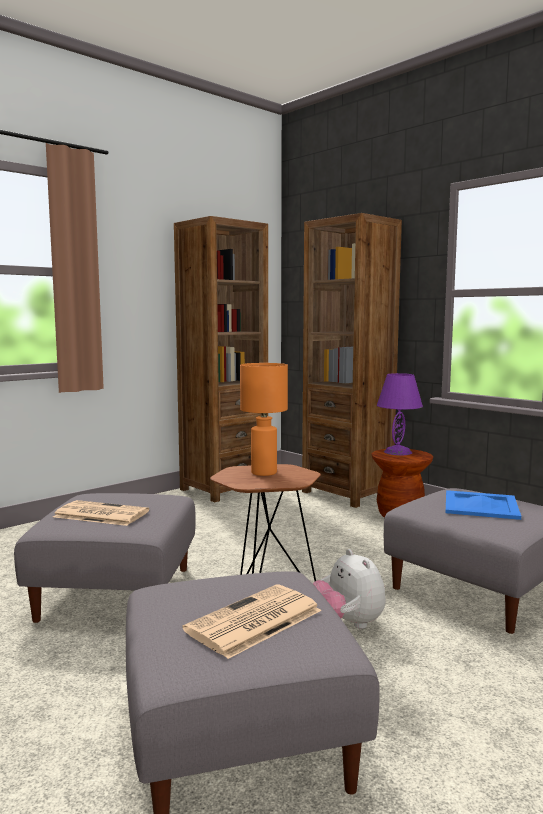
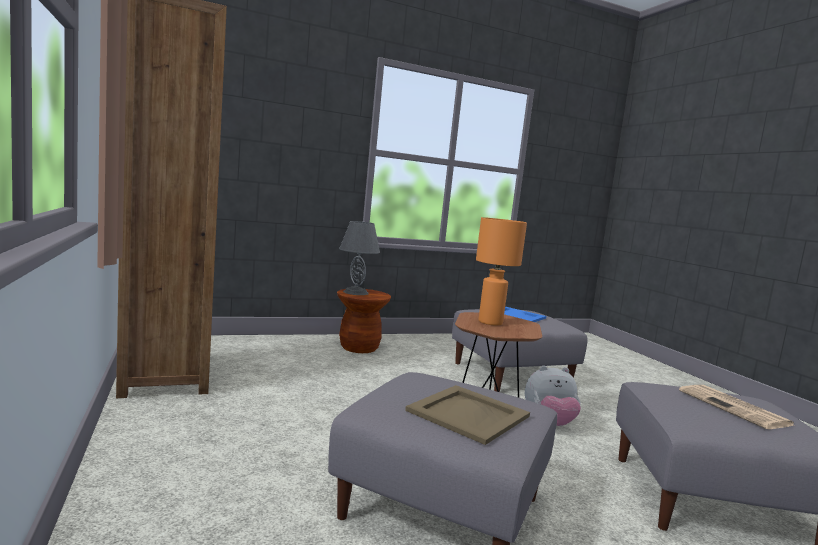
camera: 70 degrees left, 0 degrees up
newspaper [53,500,149,526] -> beige tray [405,385,530,445]
brown bookcase [302,213,402,508] -> none
purple table lamp [377,373,423,455] -> grey table lamp [339,221,380,295]

